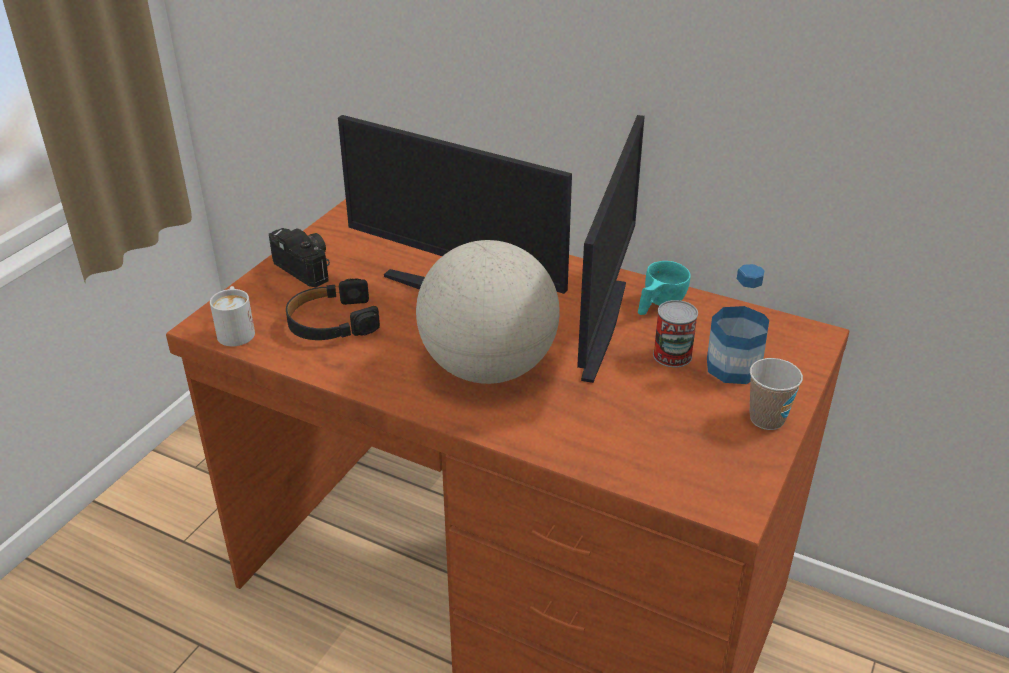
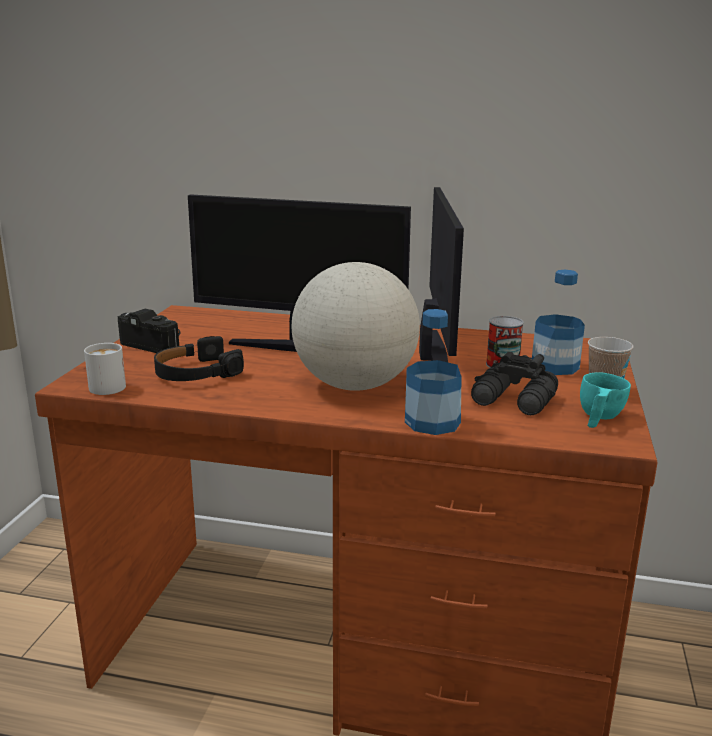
camera: 15 degrees left, 15 degrees down
turquoise cup [638,261,691,315] -> turquoise cup moved to [580,372,631,428]
none -> bottle [405,309,462,435]
none -> black binoculars [471,352,558,415]

